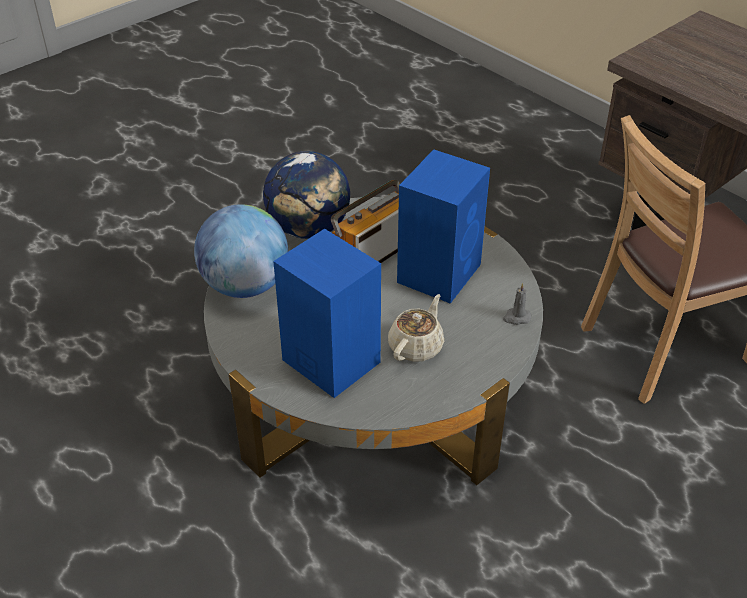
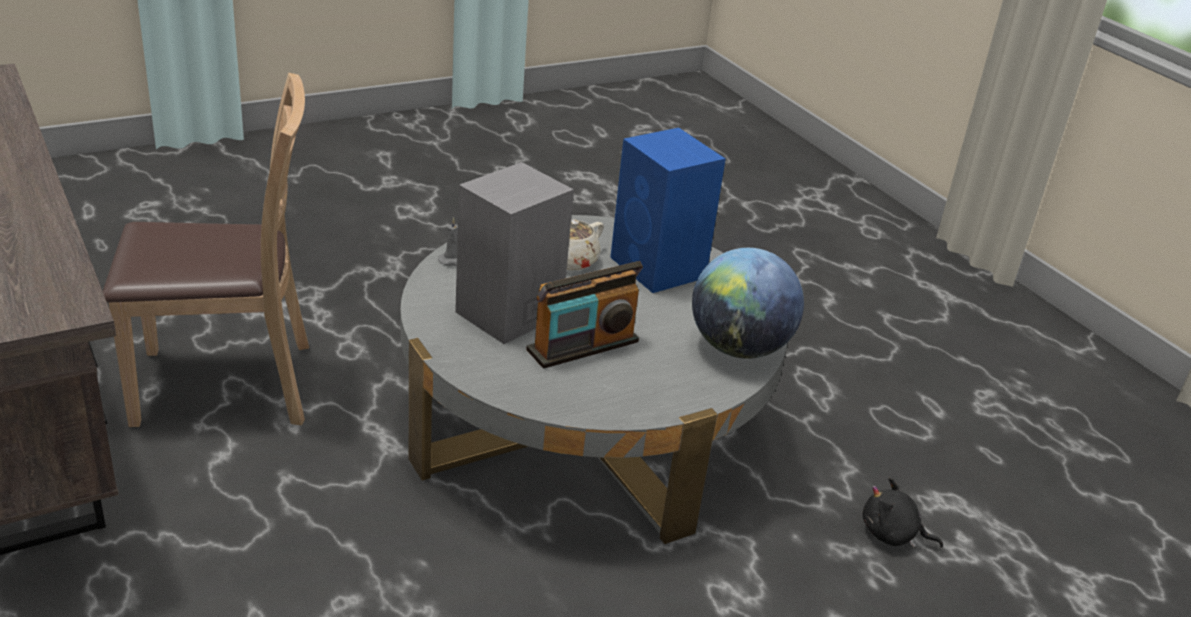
camera: 170 degrees left, 10 degrees down
globe [263,151,350,239] -> none
blue speaker [397,149,490,304] -> grey speaker [455,162,574,344]
none -> black plush toy [862,477,943,548]

